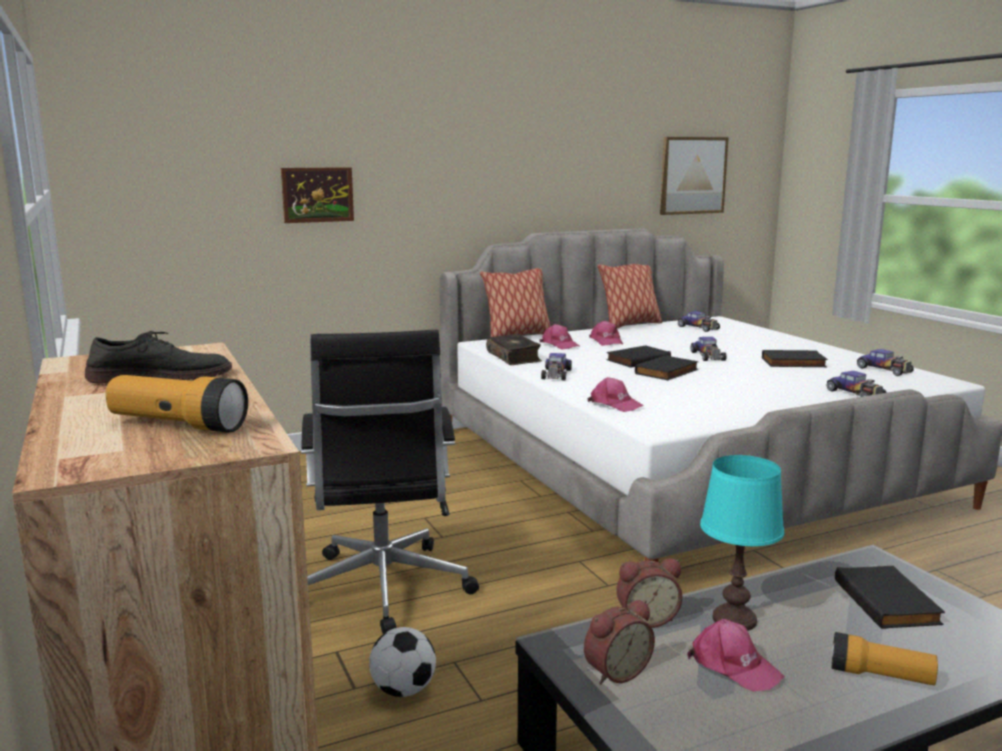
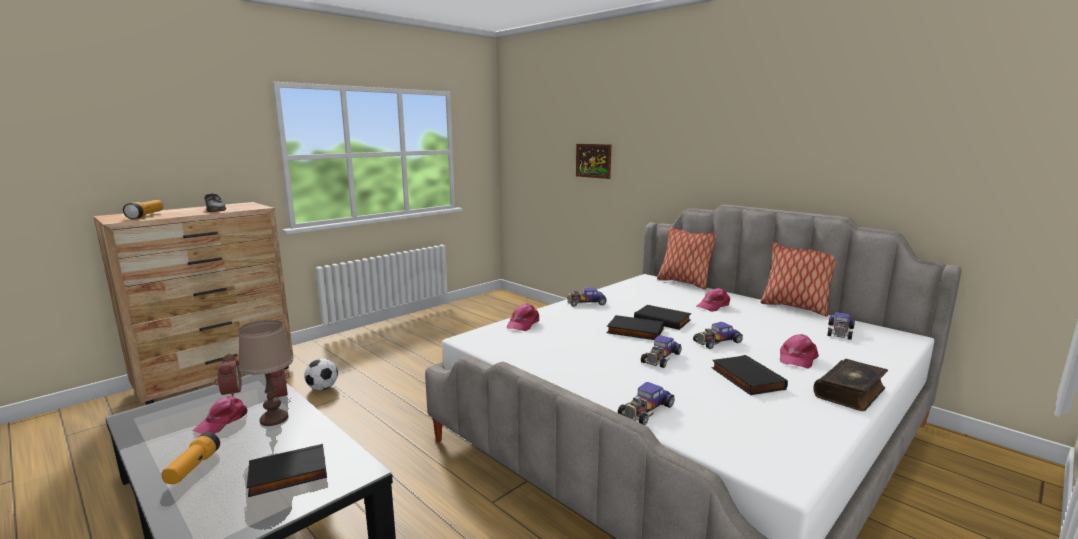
camera: 70 degrees right, 0 degrees up
black office chair [301,330,479,634] -> none
book [486,334,542,365] -> book moved to [813,359,888,411]
pink cap [540,324,579,350] -> pink cap moved to [780,334,819,369]
alarm clock [584,600,655,685] -> alarm clock turned 150 degrees counterclockwise [214,353,241,396]
picture [660,137,729,215] -> none
turquoise table lamp [700,455,784,631] -> brown table lamp [239,320,293,426]
toy car [857,349,914,376] -> toy car moved to [641,335,682,368]

